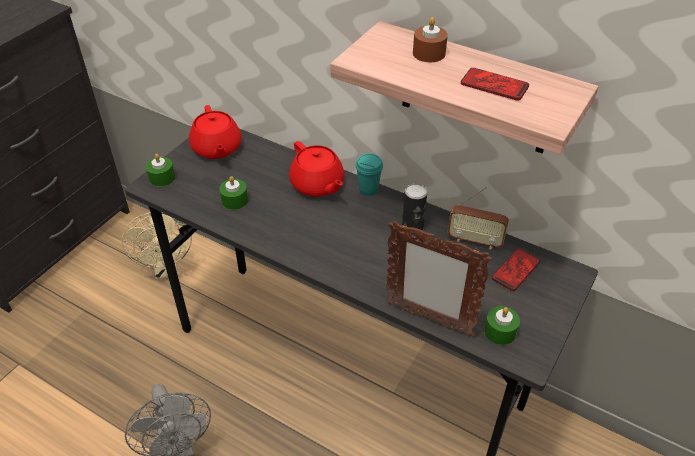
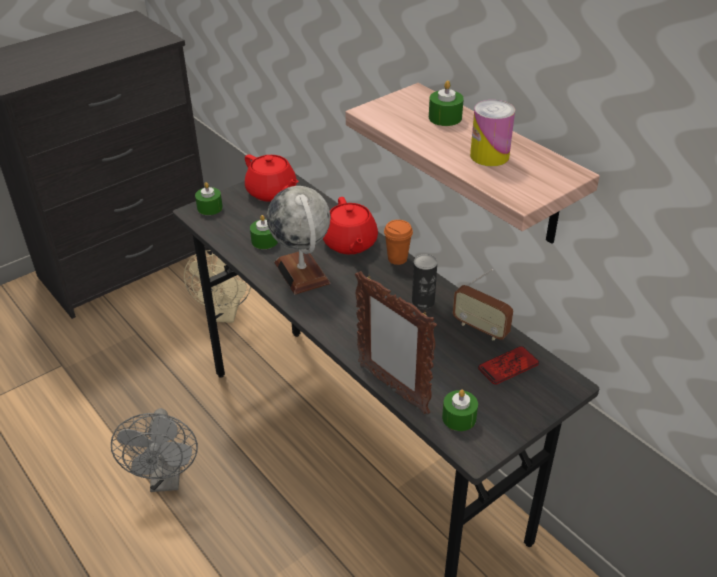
camera: 20 degrees right, 5 degrees down
red teapot [189,105,241,159] -> red teapot turned 45 degrees counterclockwise [245,154,299,202]
turquoise cup [355,154,383,196] -> orange cup [384,220,413,265]
brown candle [413,17,448,62] -> green candle [429,81,464,126]
phone [461,68,529,101] -> can [470,100,515,166]
none -> globe [267,186,330,295]

